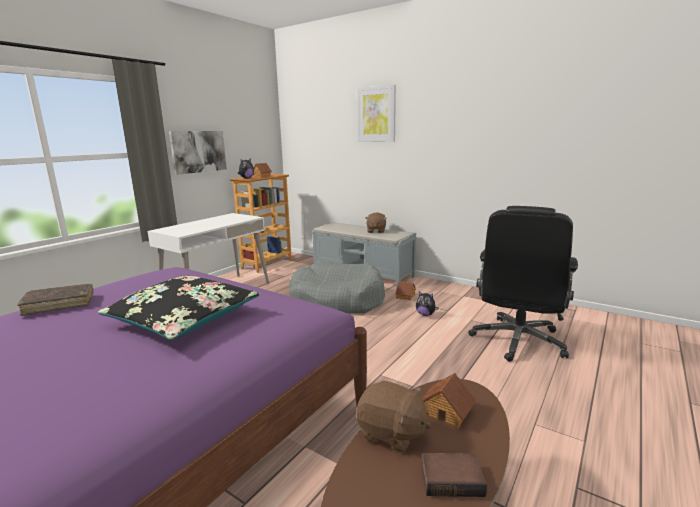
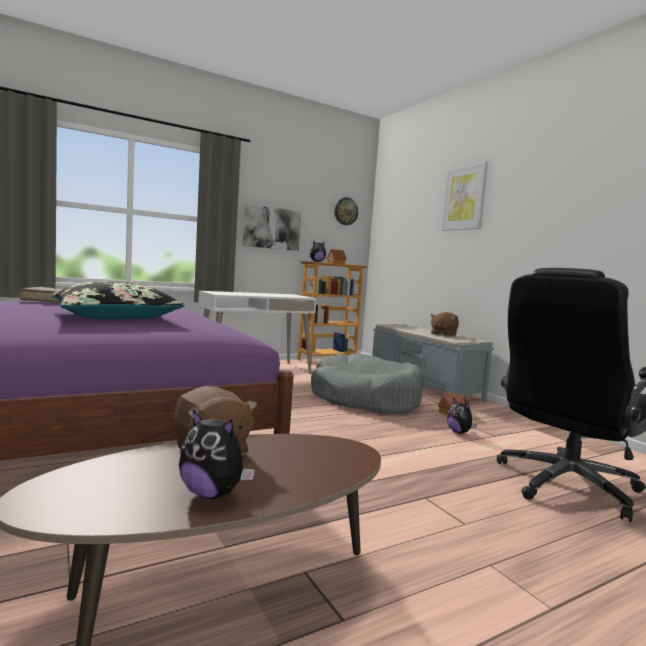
camera: 25 degrees right, 10 degrees down
book [421,453,487,497] -> plush toy [179,409,255,499]
toy house [422,373,476,428] -> none
none -> wall clock [334,197,358,225]

